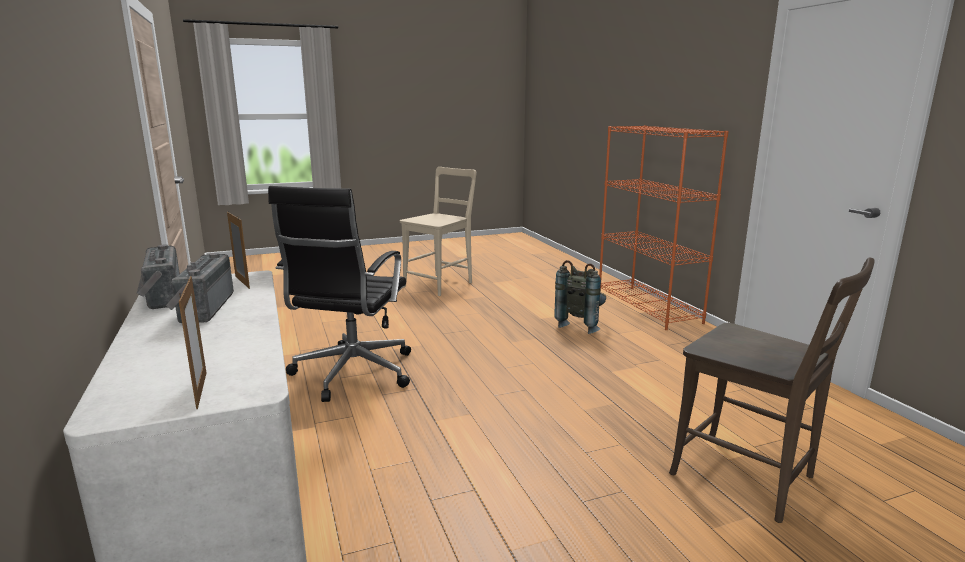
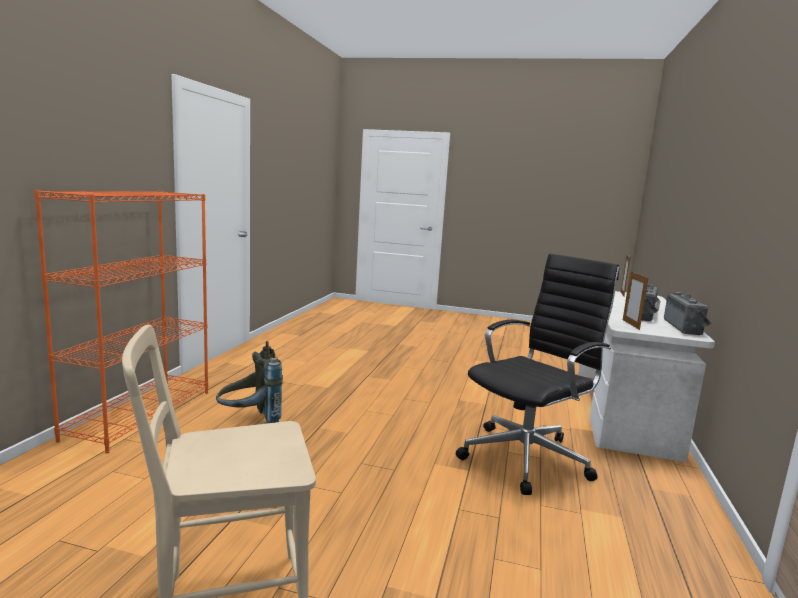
camera: 145 degrees left, 5 degrees down
brown chair [669,258,874,523] -> none

